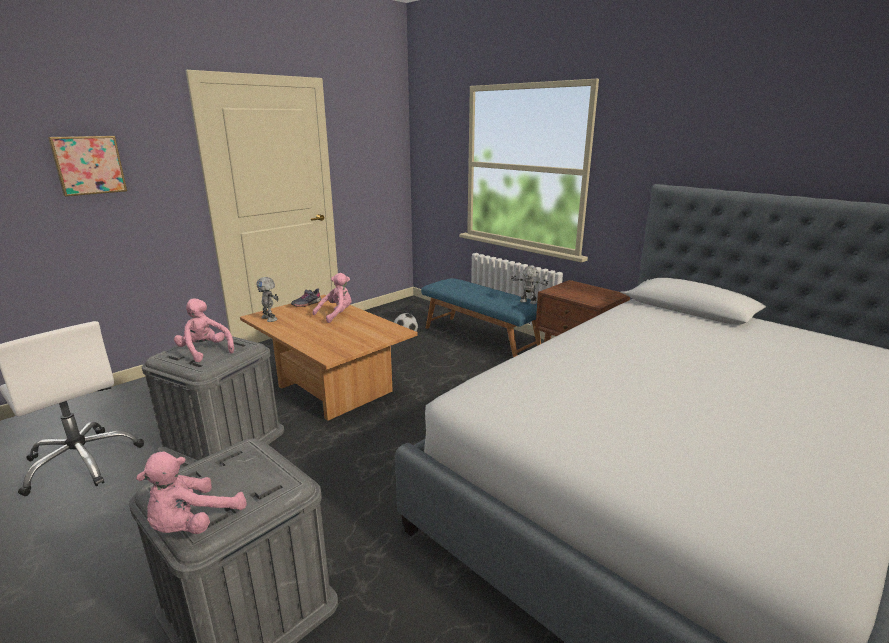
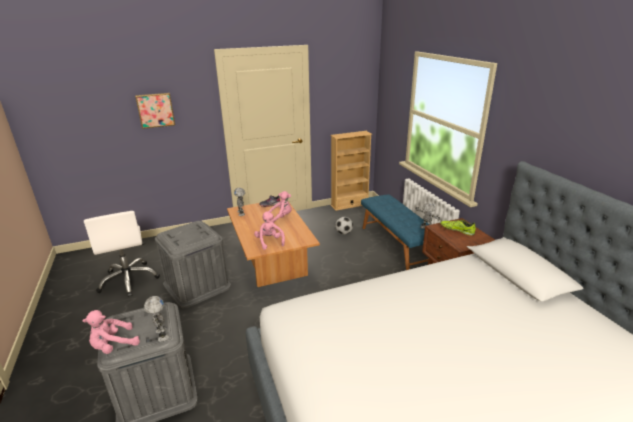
camera: 25 degrees right, 5 degrees up
pink plush toy [174,298,234,362] -> pink plush toy moved to [254,211,285,250]
none -> toy robot [144,296,169,342]
none -> beige bookcase [331,131,372,211]
none -> shoe [440,220,476,236]

